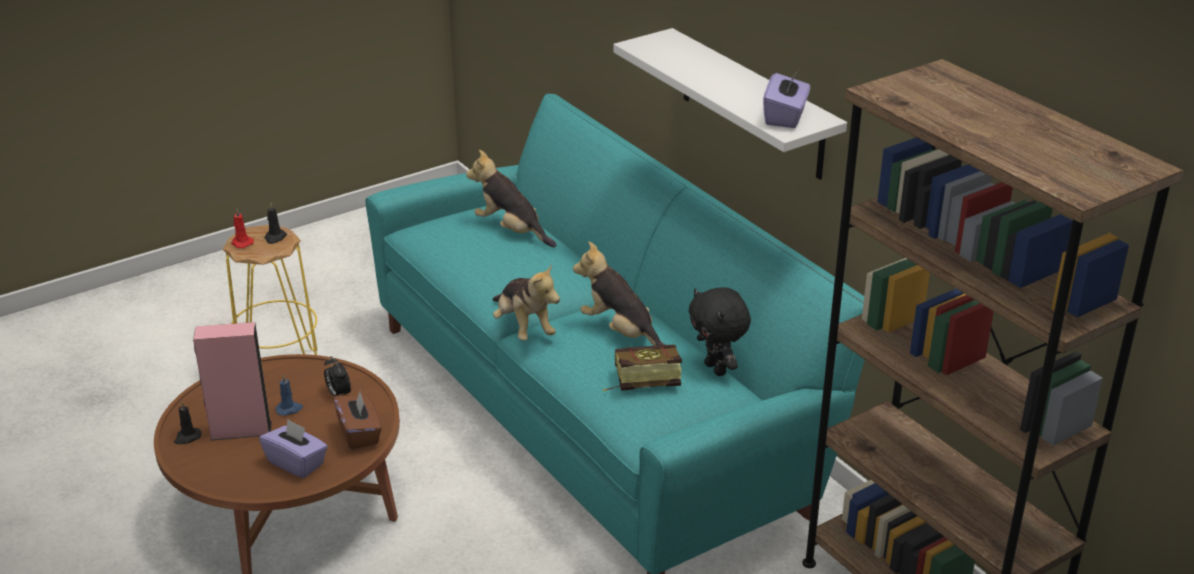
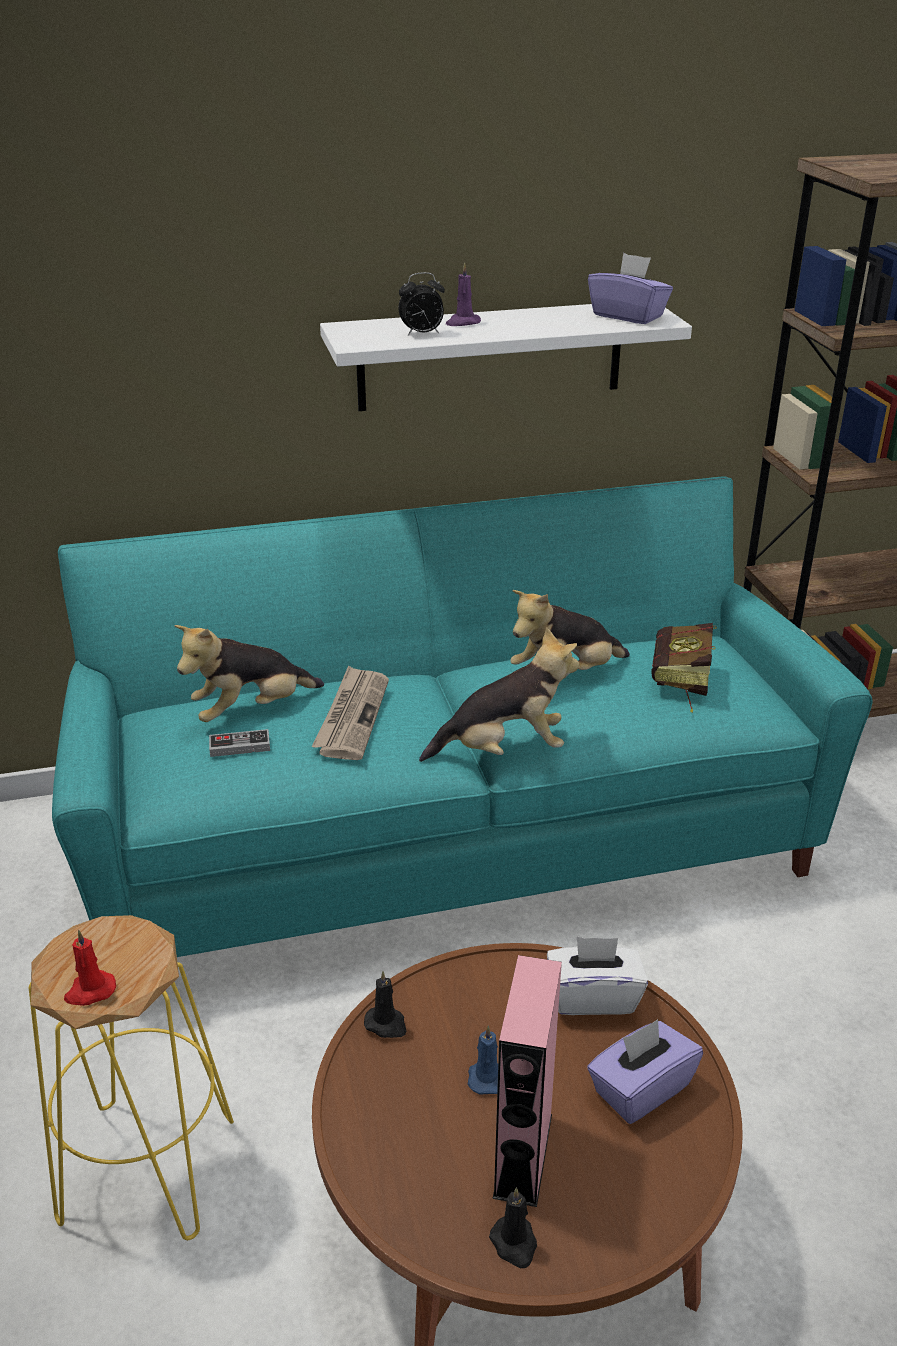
camera: 70 degrees left, 0 degrees up
black candle [265,203,287,244] -> black candle moved to [364,971,406,1038]
alarm clock [324,356,351,396] -> alarm clock moved to [398,272,445,336]
brown tissue box [334,391,382,450] -> white tissue box [547,937,648,1015]
black plush toy [689,287,751,376] -> none
none -> game controller [209,729,270,757]
none -> newspaper [312,665,389,760]
none -> purple candle [446,262,481,326]

